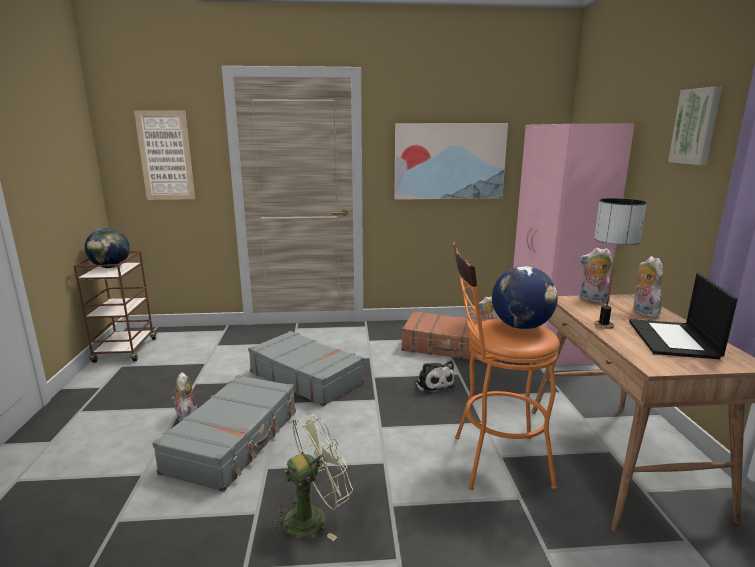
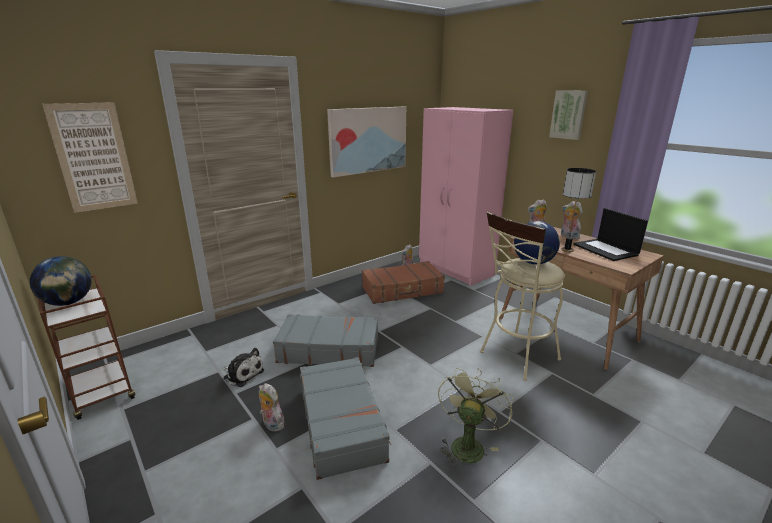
camera: 35 degrees left, 5 degrees up
plush toy [415,360,455,394] -> plush toy moved to [223,348,264,387]
orange stool [453,242,560,490] -> beige stool [480,212,565,381]

